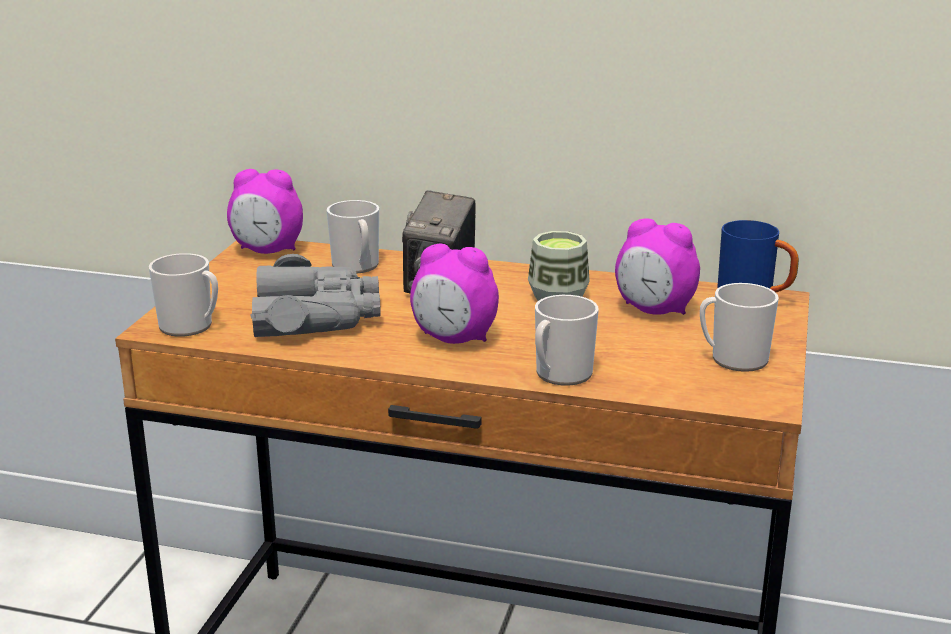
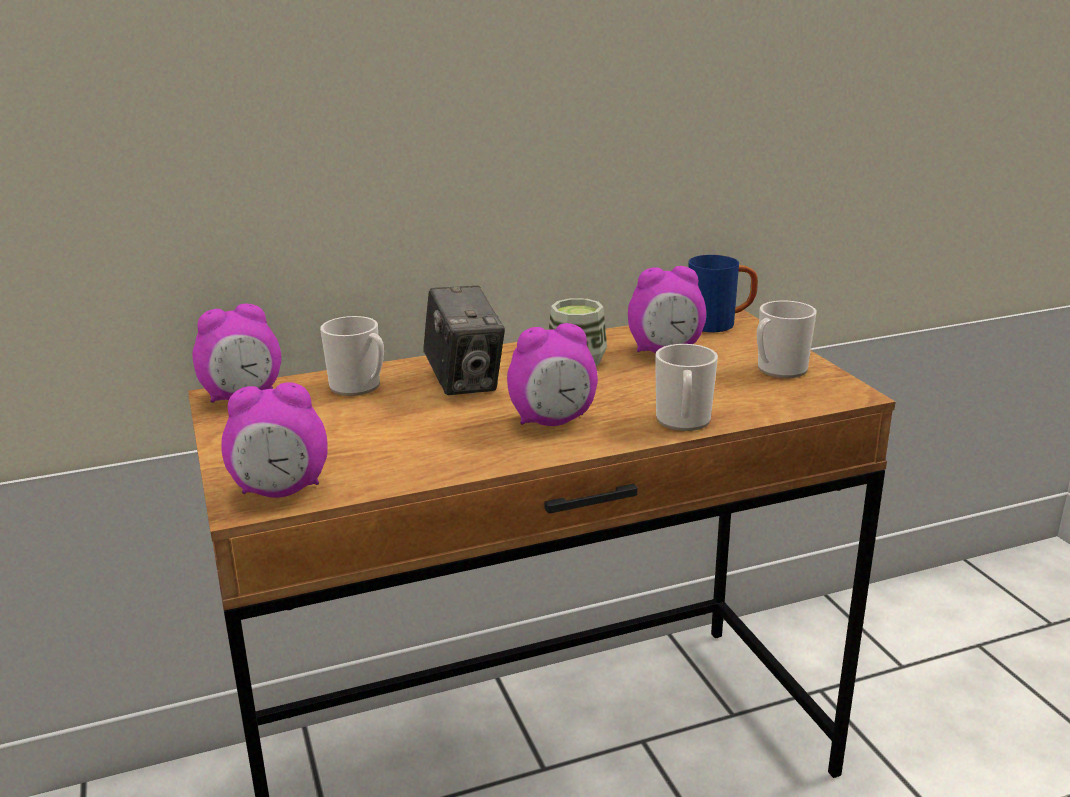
camera: 35 degrees left, 0 degrees up
mug [149,253,218,337] -> alarm clock [221,382,328,498]
grey binoculars [250,254,381,337] -> none

